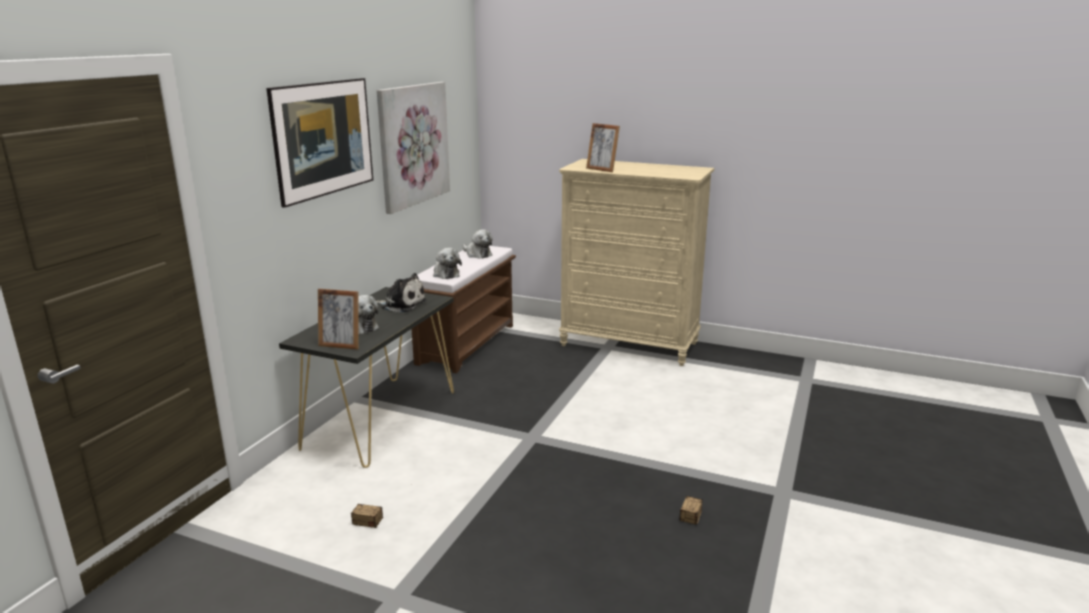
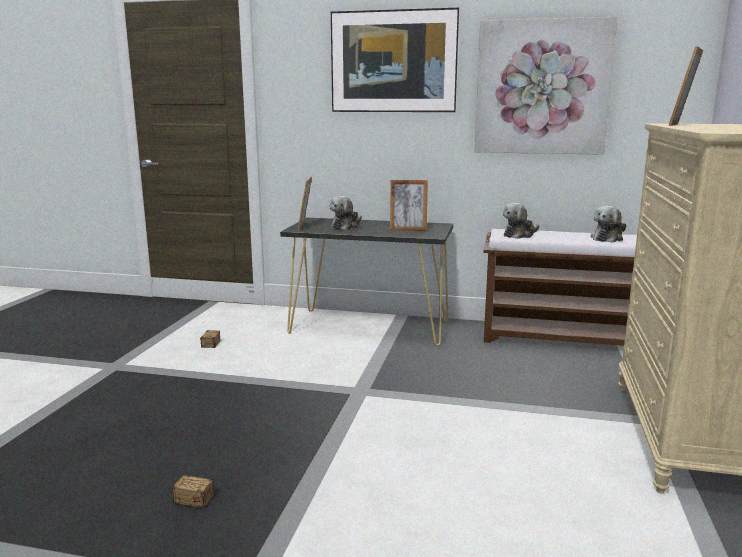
camera: 80 degrees right, 5 degrees down
plush toy [376,273,427,312] -> picture frame [390,180,428,231]

